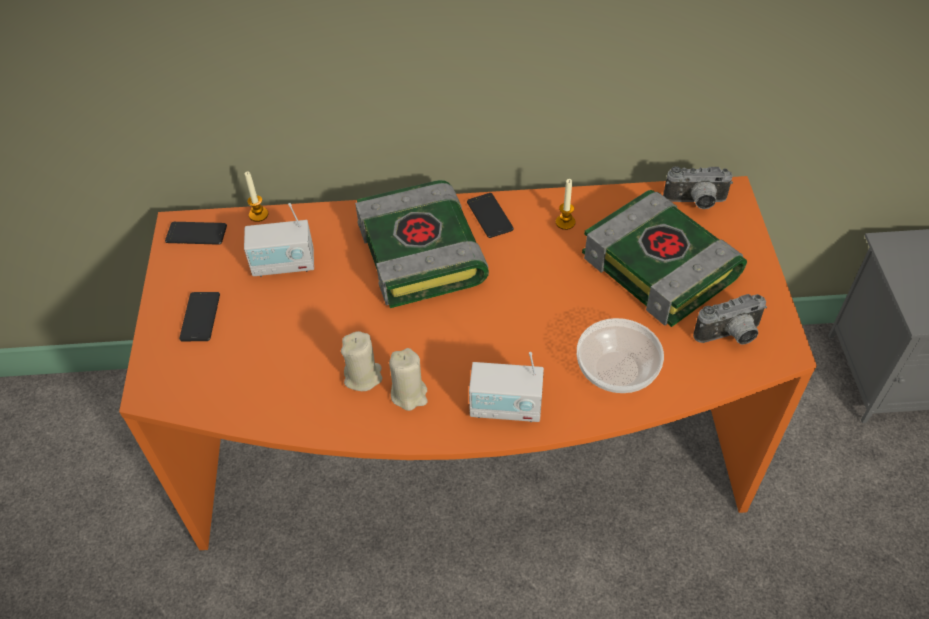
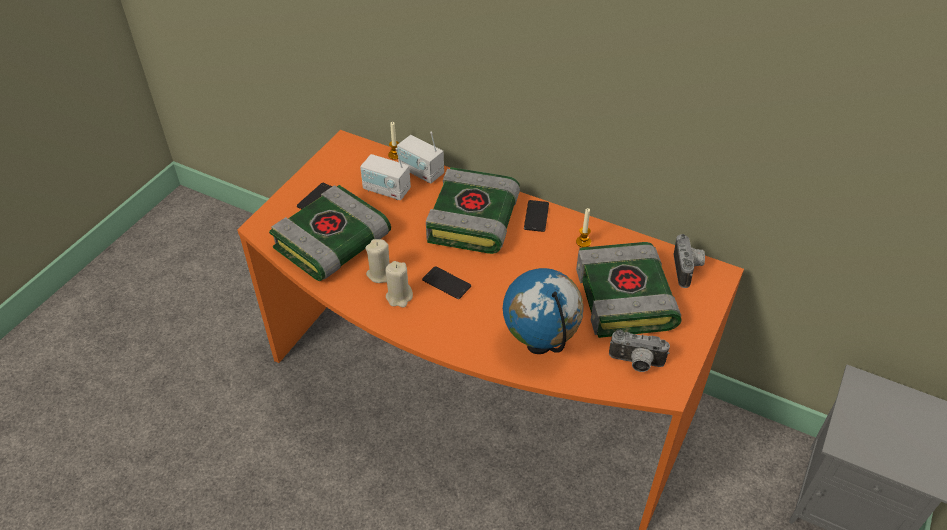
camera: 30 degrees right, 5 degrees down
phone [165,222,227,245] -> phone moved to [422,266,471,299]
radio [469,352,544,422] -> radio moved to [397,132,444,183]
bowl [577,318,664,393] -> globe [503,268,583,354]
camera [663,166,733,209] -> camera turned 120 degrees counterclockwise [673,234,705,288]
none -> book [269,185,391,281]

